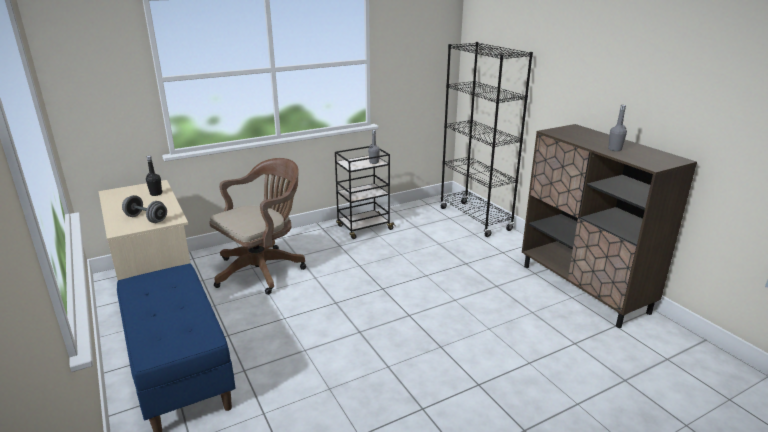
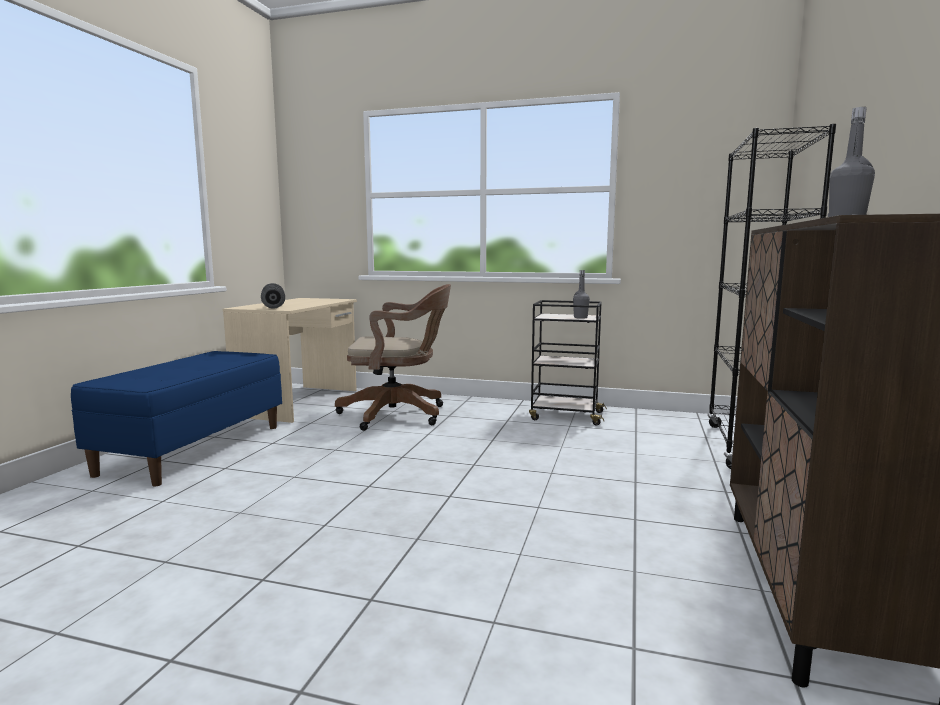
camera: 45 degrees right, 15 degrees down
black bottle [146,156,162,196] -> none

